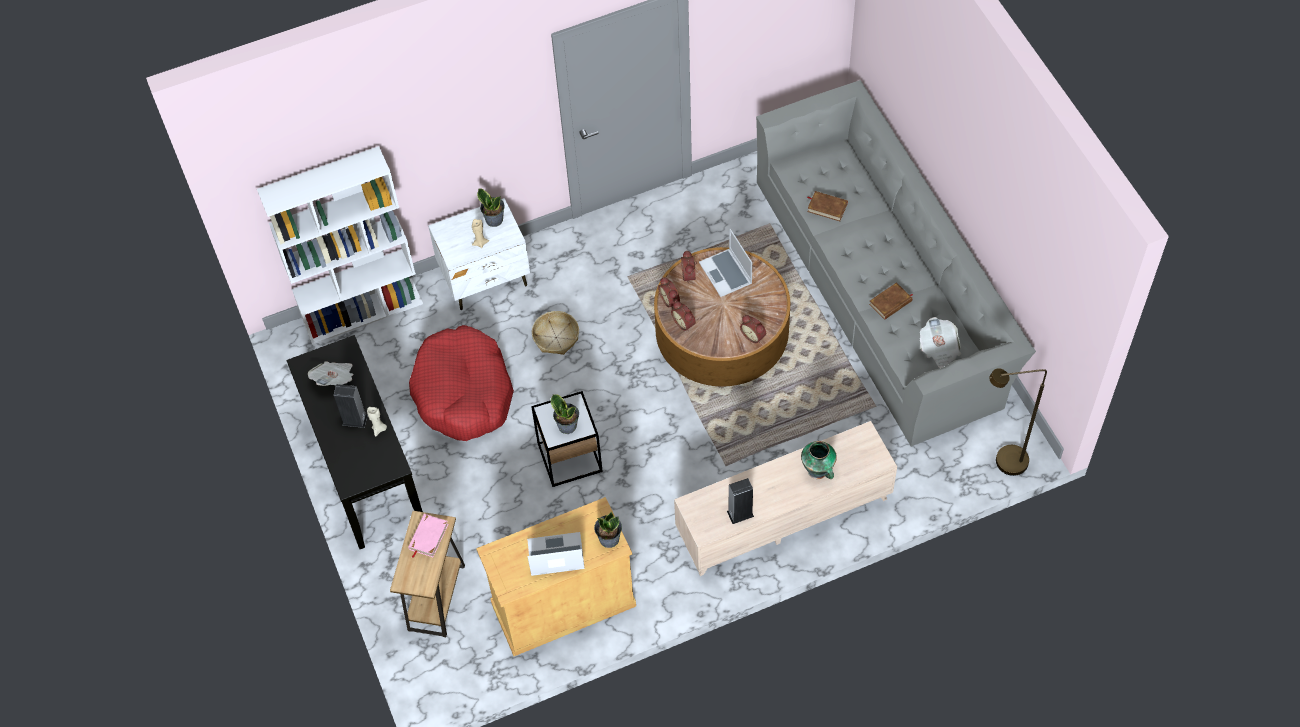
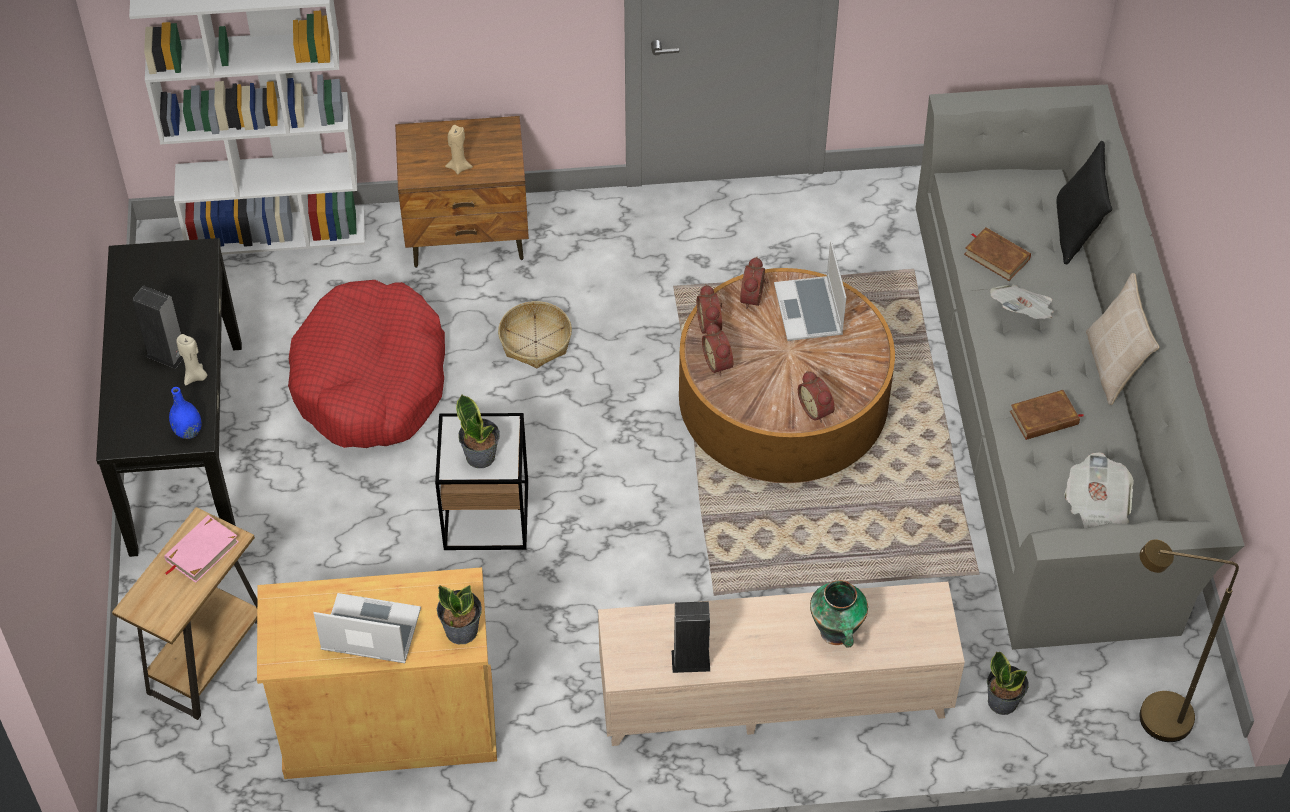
camera: 15 degrees right, 5 degrees down
newspaper [308,361,354,386] -> newspaper moved to [990,284,1054,319]
white nightstand [428,198,530,310] -> brown nightstand [395,116,529,268]
potted plant [477,188,505,227] -> potted plant moved to [987,651,1028,715]
none -> blue vase [169,387,202,439]
none -> black pillow [1057,141,1112,264]
none -> beige pillow [1086,273,1159,405]

